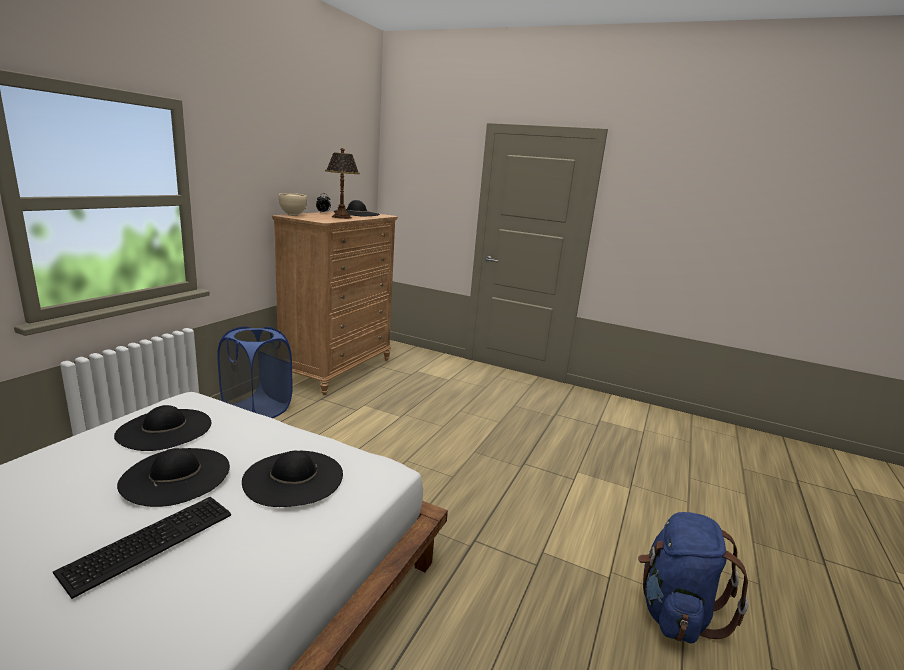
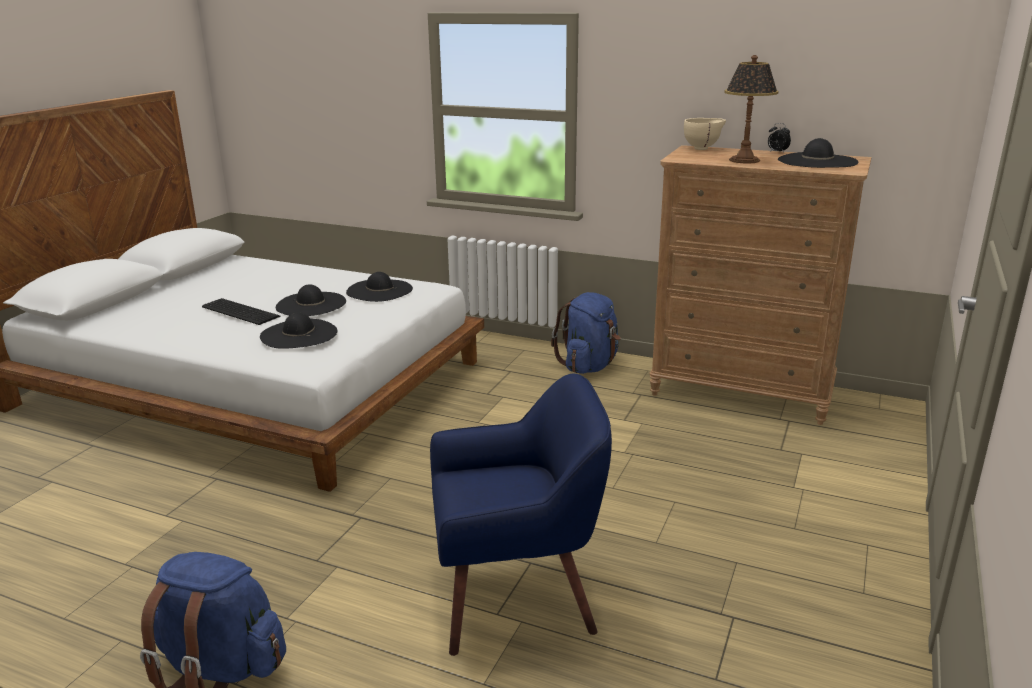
camera: 90 degrees right, 5 degrees up
blue laundry basket [217,326,293,418] -> blue backpack [551,292,621,374]
none -> blue armchair [430,374,612,656]

